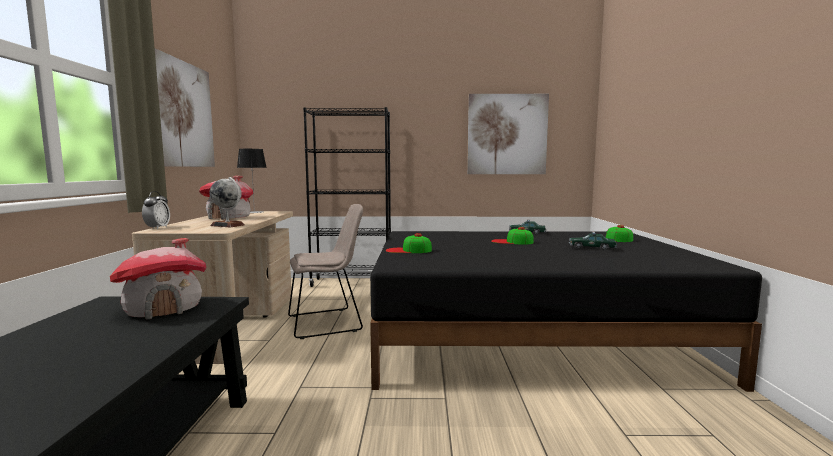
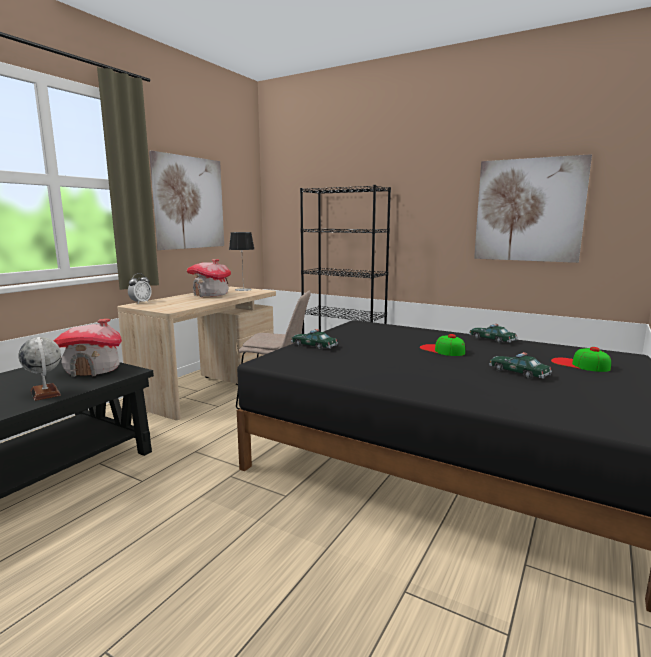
camera: 30 degrees right, 5 degrees up
globe [210,177,245,228] -> globe moved to [19,337,61,401]
cap [386,233,432,253] -> toy car [291,329,338,350]

